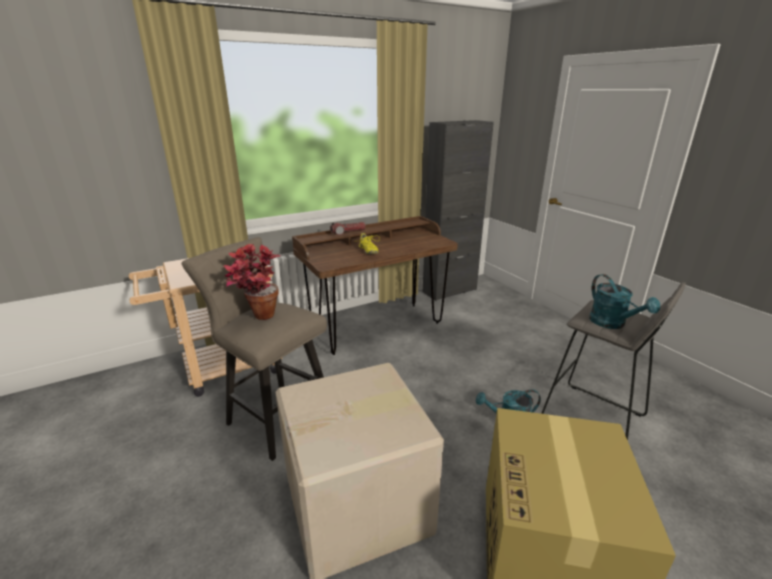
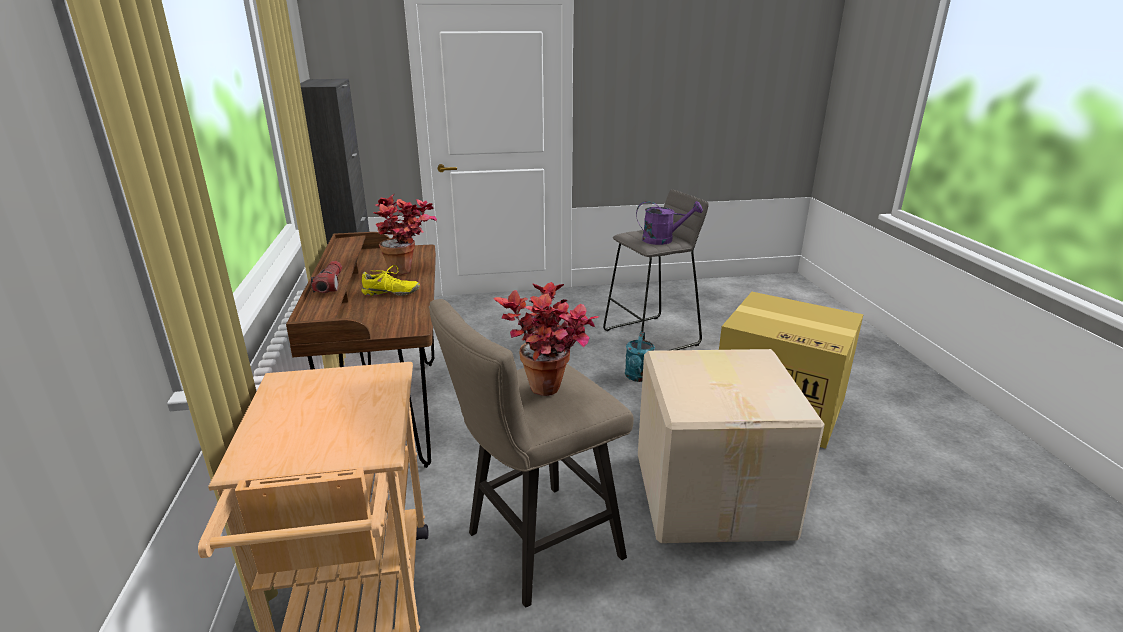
camera: 70 degrees left, 0 degrees up
turquoise watering can [589,274,660,329] -> purple watering can [636,201,703,245]
none -> potted plant [373,194,437,275]

